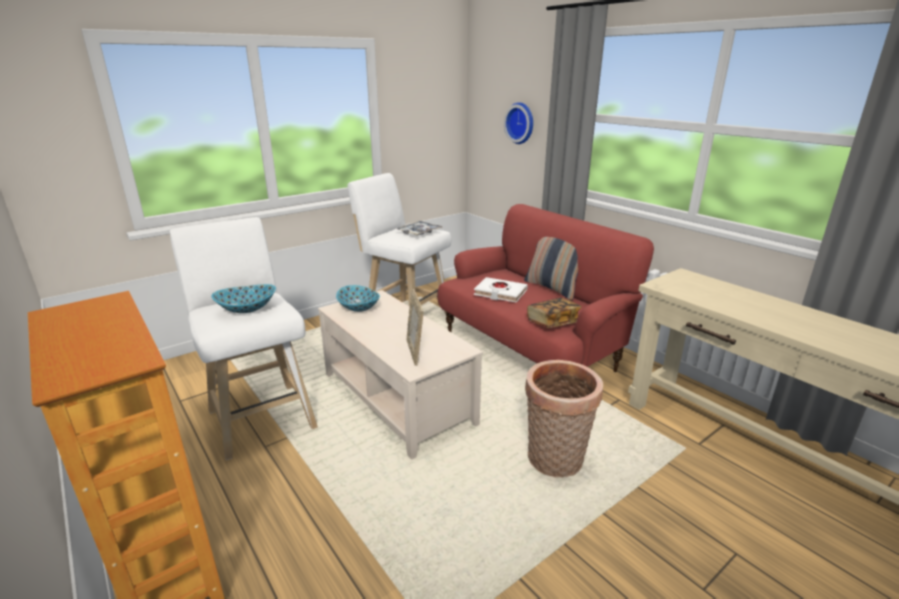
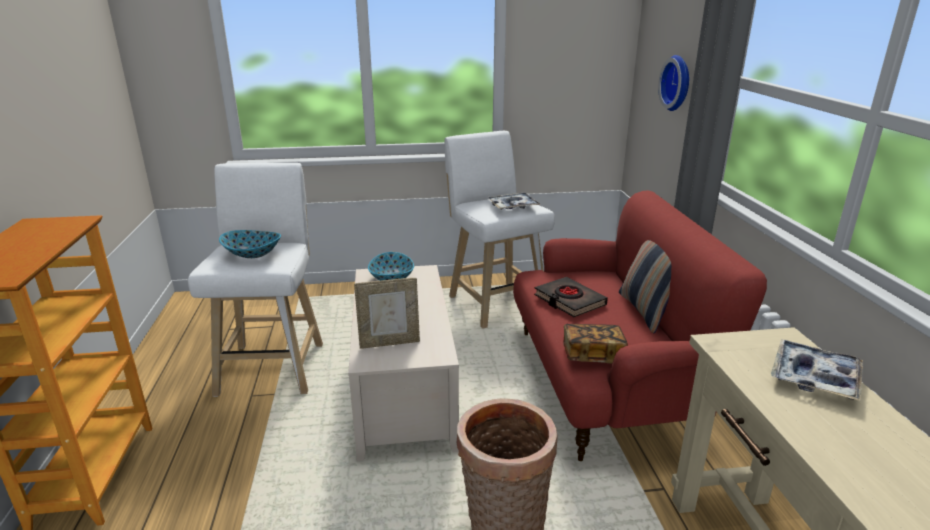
camera: 30 degrees right, 0 degrees up
picture frame [407,289,423,366] -> picture frame turned 120 degrees counterclockwise [354,278,420,349]
white book [474,277,528,302] -> black book [534,277,608,317]
none -> tray [771,339,863,401]

